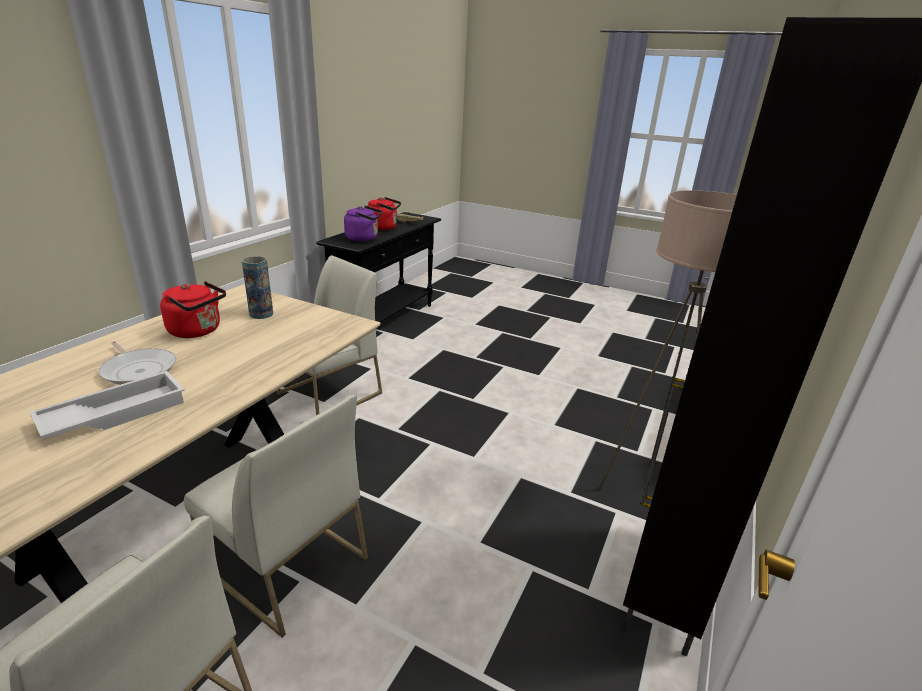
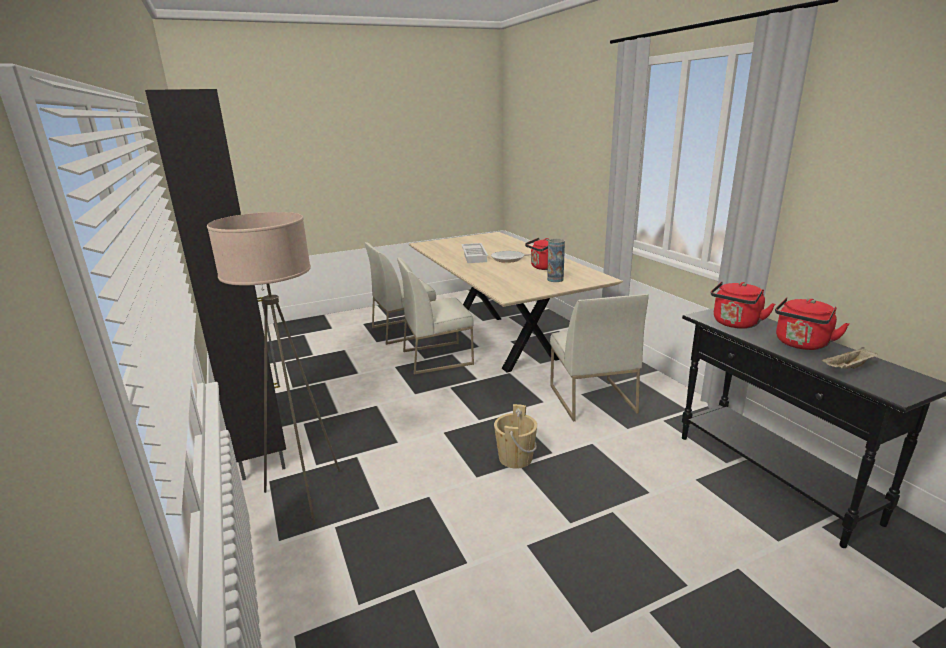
camera: 130 degrees right, 5 degrees down
purple kettle [344,206,382,242] -> red kettle [711,281,775,329]
none -> beige bucket [494,404,537,469]

